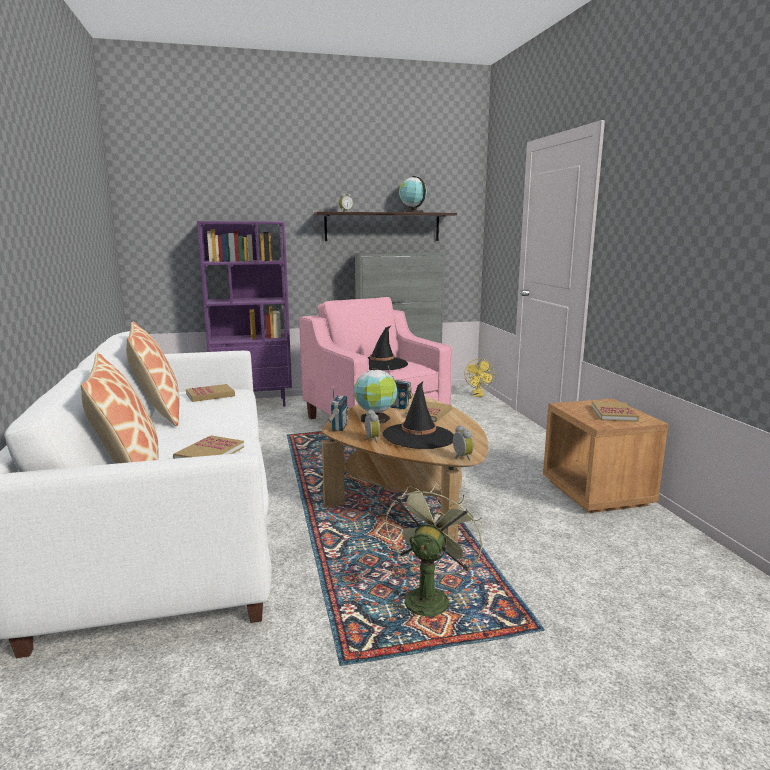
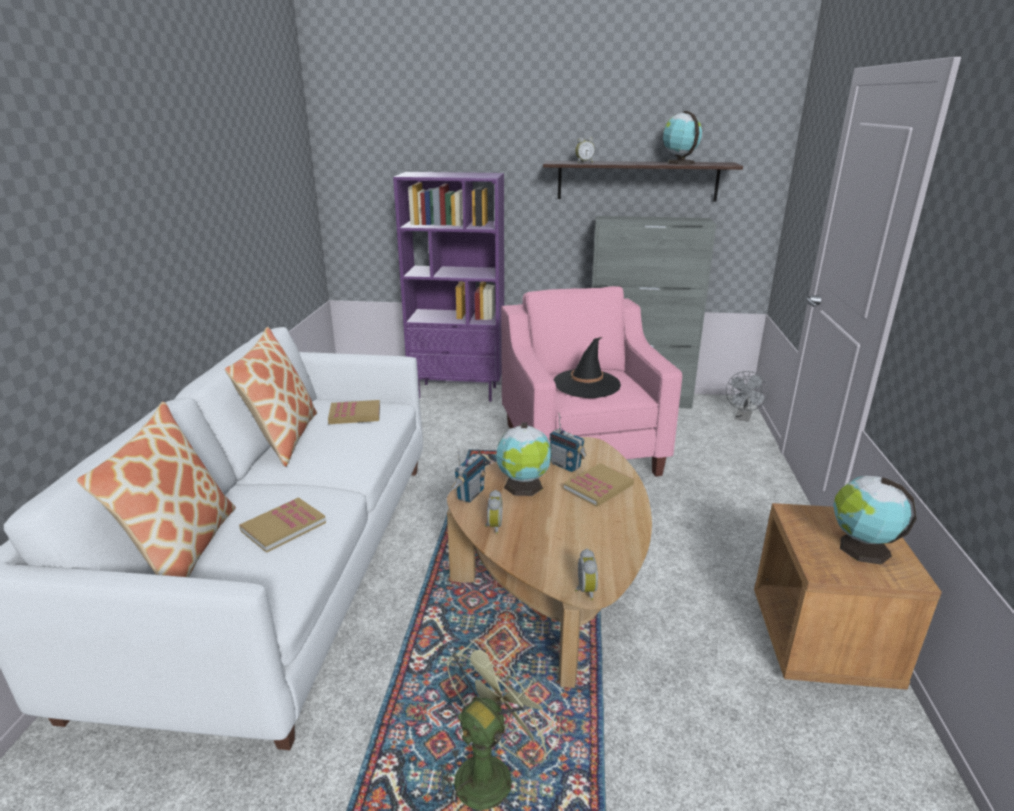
camera: 20 degrees right, 10 degrees up
black hat [383,381,454,449] -> none
yellow fan [464,359,495,397] -> grey fan [726,371,769,422]
book [591,401,639,422] -> globe [833,476,917,565]

